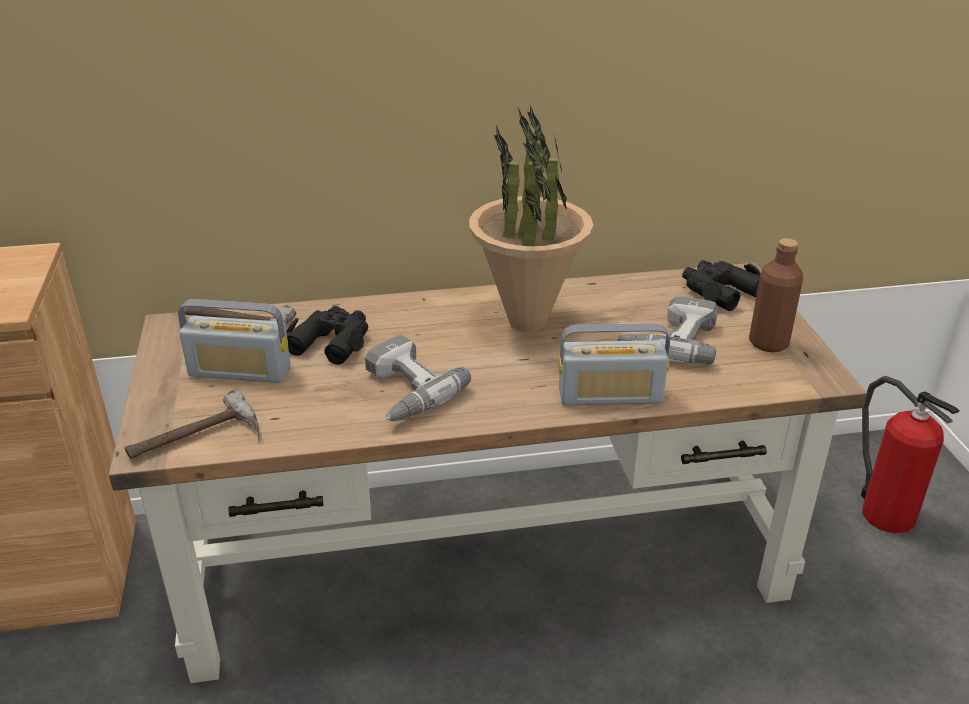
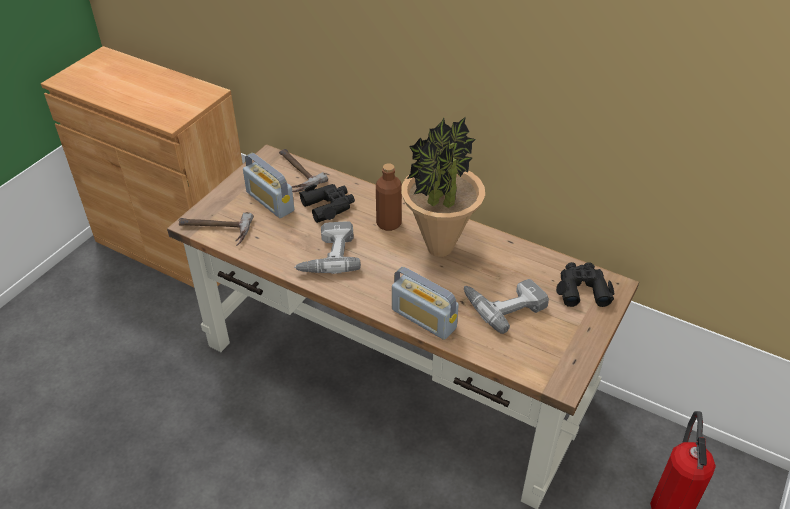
camera: 40 degrees right, 10 degrees up
brown bottle [749,238,803,352] -> brown bottle moved to [376,163,402,231]

